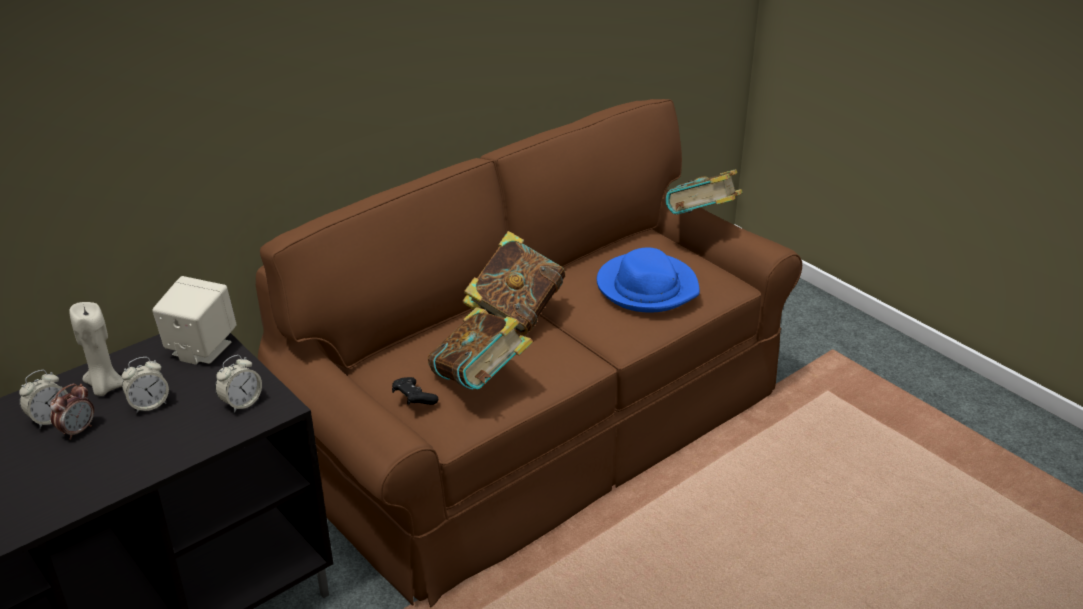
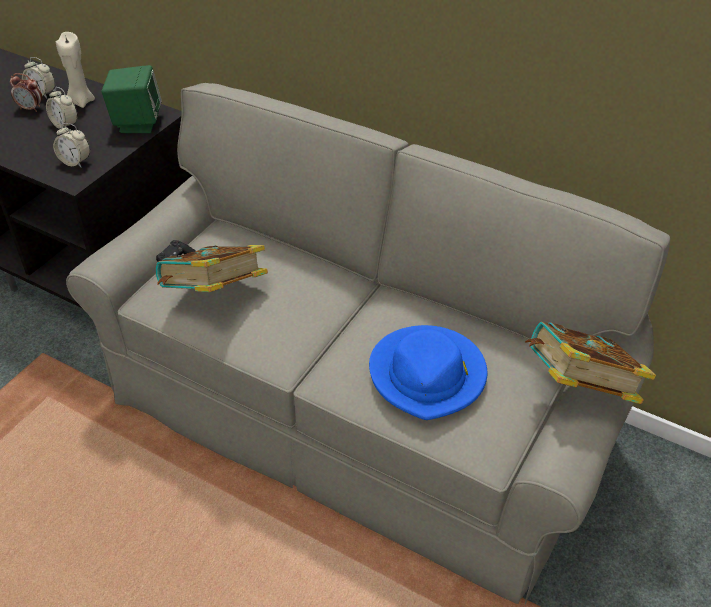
camera: 70 degrees right, 10 degrees up
beige speaker [152,276,237,365] -> green speaker [102,65,162,133]
brown sofa [256,99,802,608] -> grey sofa [66,83,670,604]
book [462,231,565,335] -> none

